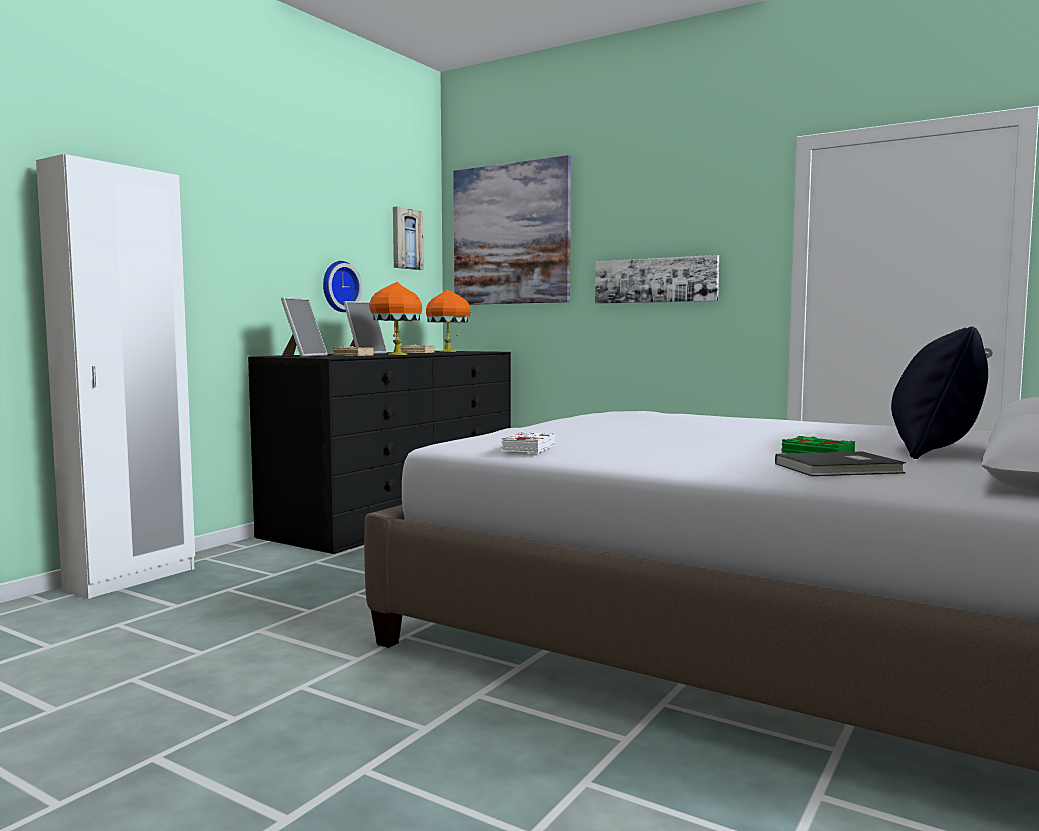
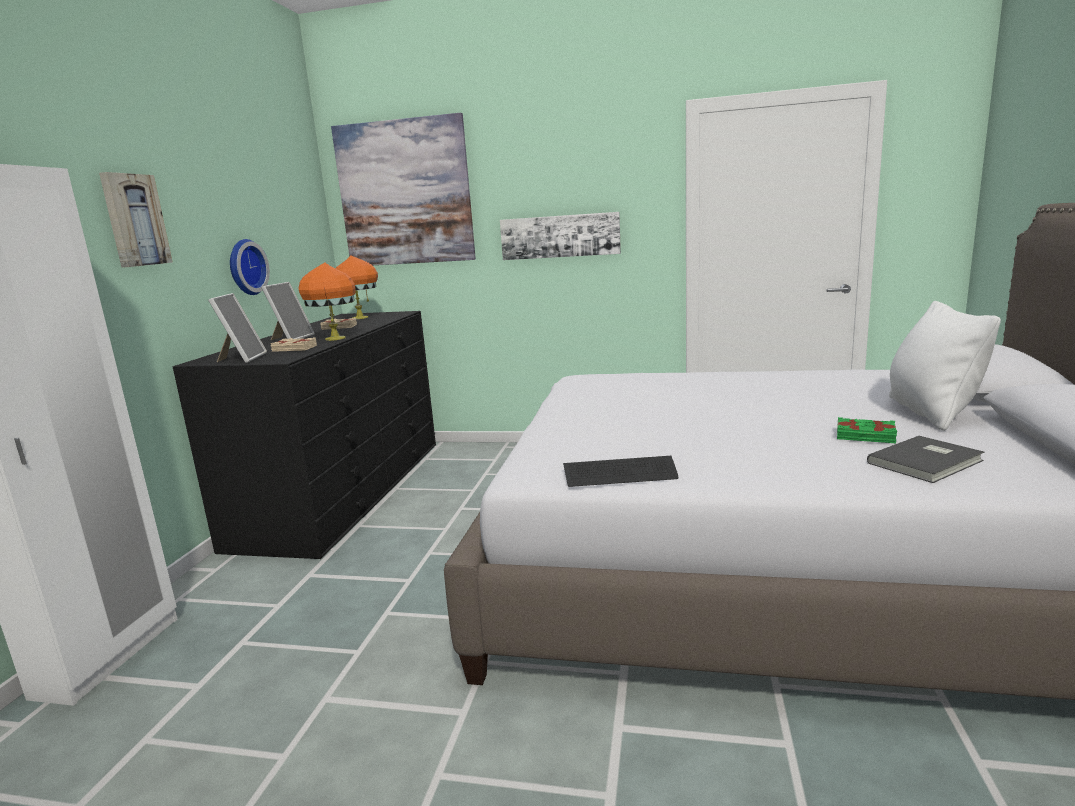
camera: 20 degrees left, 10 degrees up
picture [393,207,424,270] -> picture moved to [99,172,173,268]
white book [502,432,555,453] -> keyboard [563,456,678,487]
black pillow [891,326,988,459] -> white pillow [889,301,1001,431]

